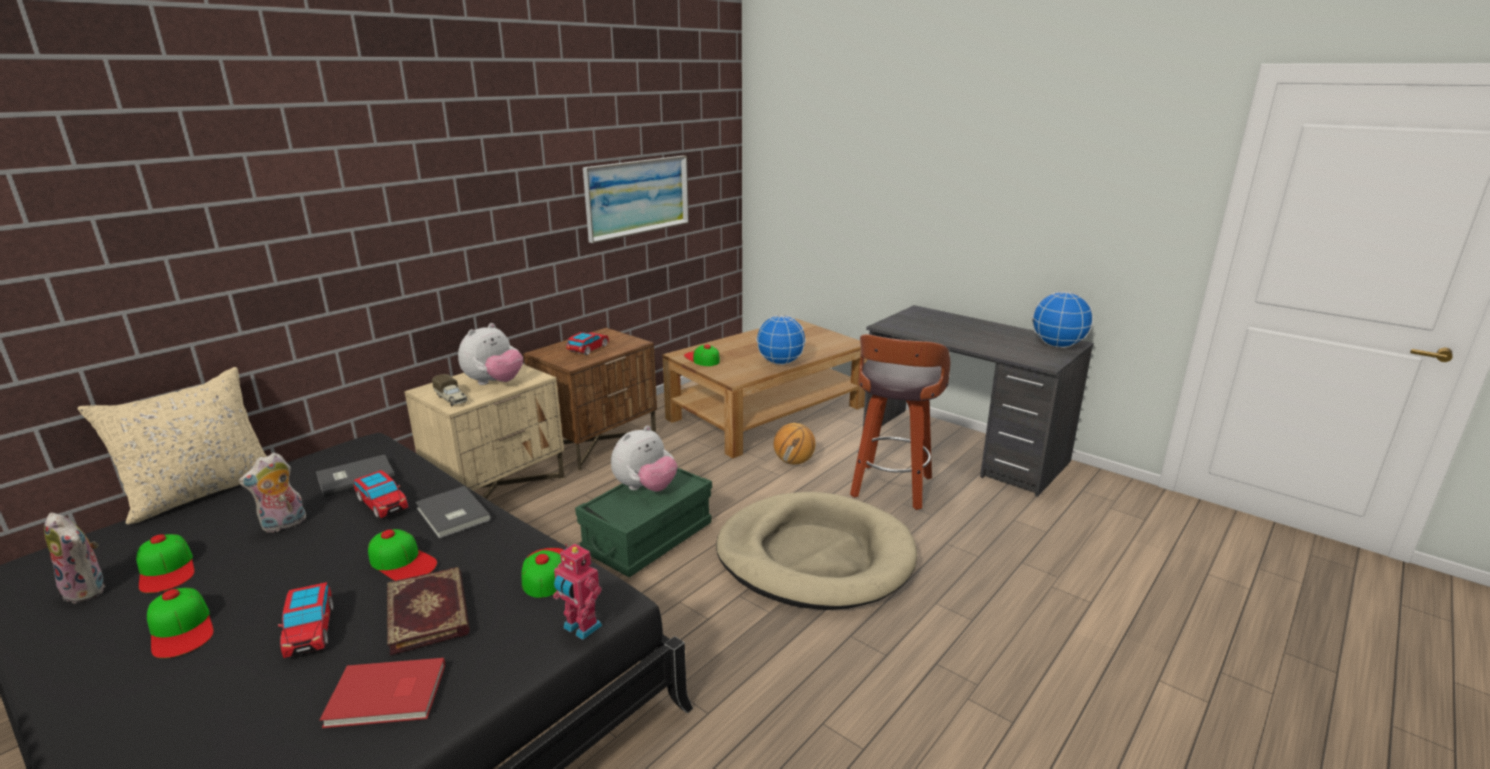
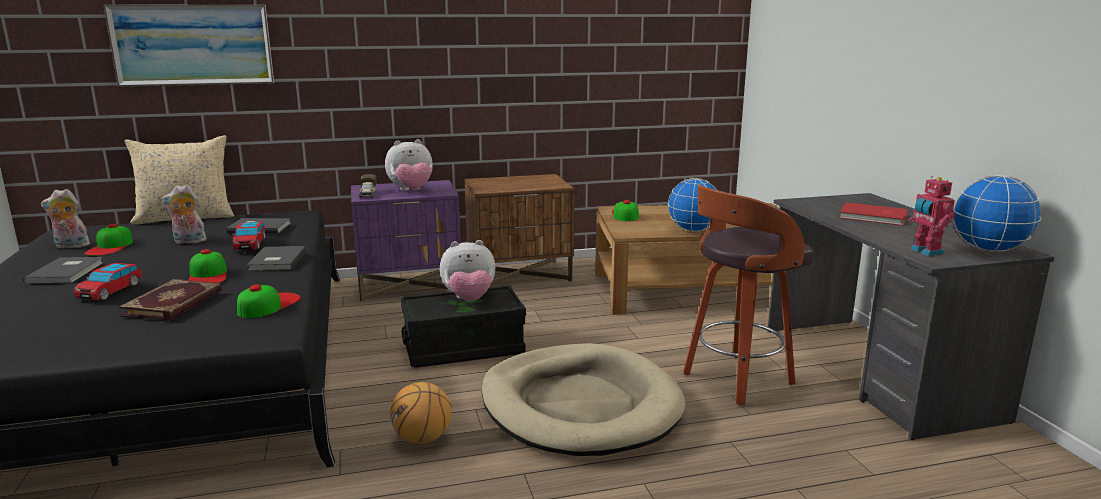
camera: 35 degrees right, 5 degrees down
plush toy [44,513,105,604] -> plush toy turned 105 degrees clockwise [41,189,94,249]
cap [147,588,214,658] -> grey book [23,257,104,284]
red book [320,658,445,728] -> red book moved to [839,202,908,226]
beige nightstand [404,364,565,499] -> purple nightstand [351,180,461,302]
toy robot [553,544,602,640] -> toy robot moved to [909,176,955,256]
toy car [566,332,609,355] -> none
green storage box [575,467,712,577] -> black storage box [400,285,526,368]
picture [583,156,689,243] -> picture moved to [103,4,274,87]
basketball [774,423,816,465] -> basketball moved to [390,382,452,444]

